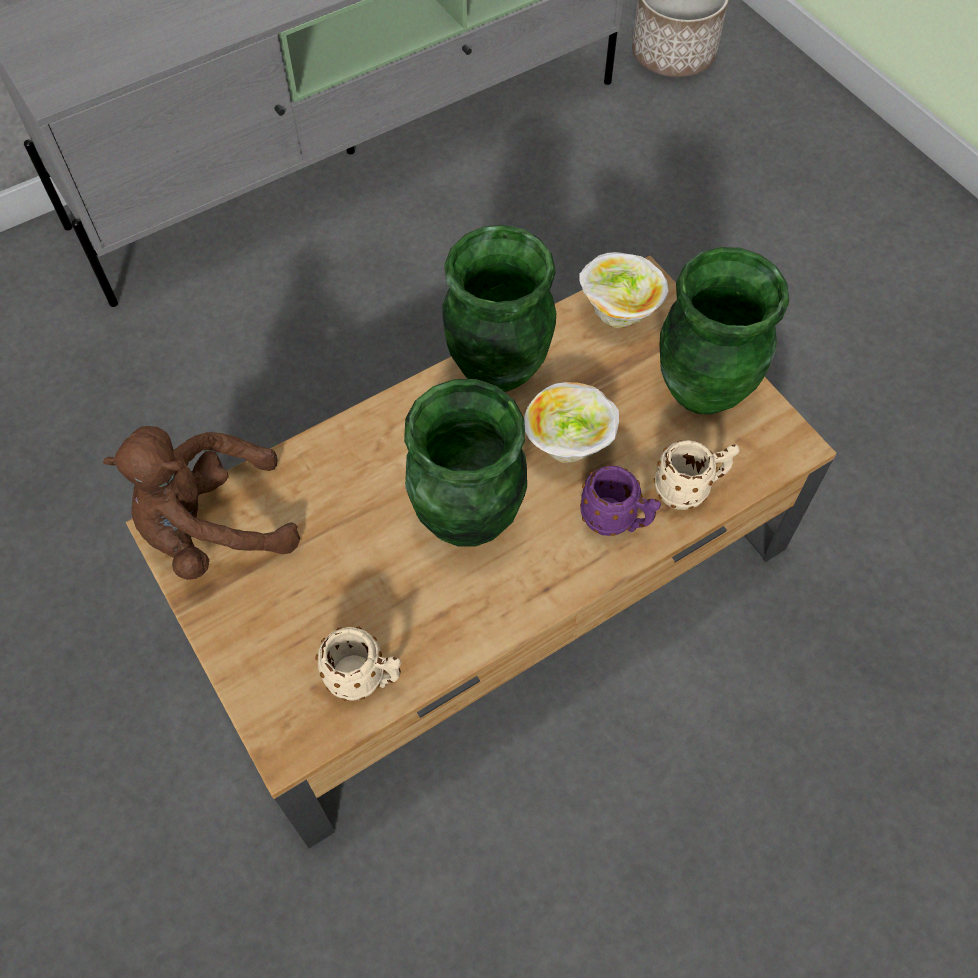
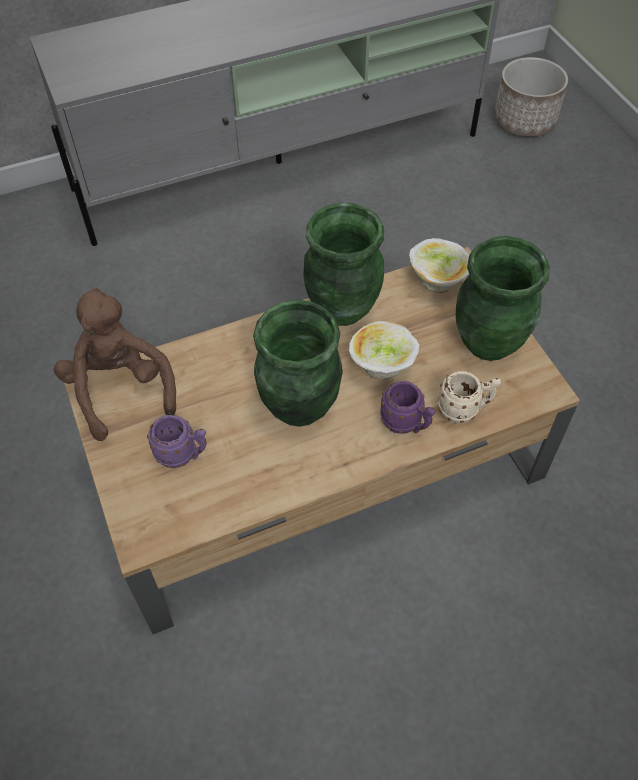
camera: 10 degrees right, 5 degrees down
brown plush toy [103,426,300,580] -> brown plush toy turned 75 degrees clockwise [54,288,176,441]
beige mug [316,627,401,701] -> none
none -> purple mug [147,415,207,468]

